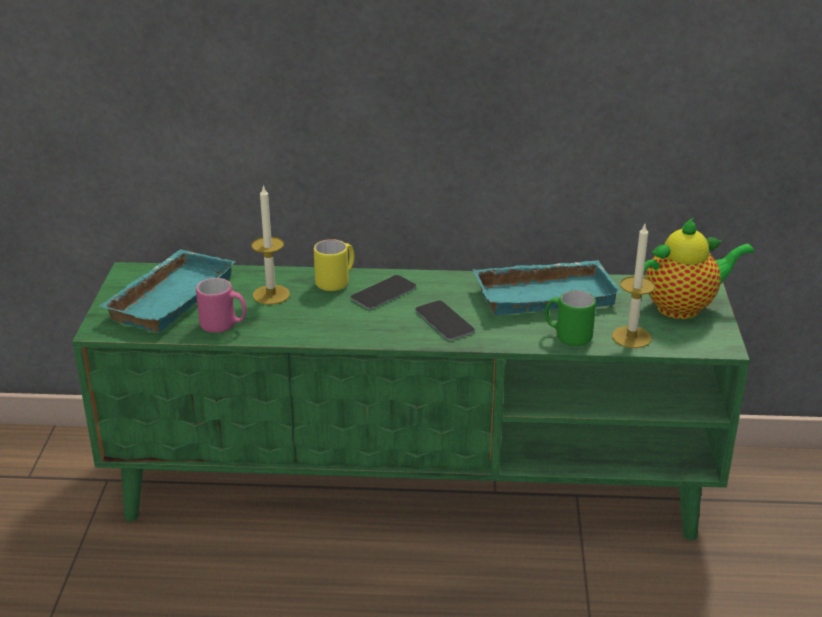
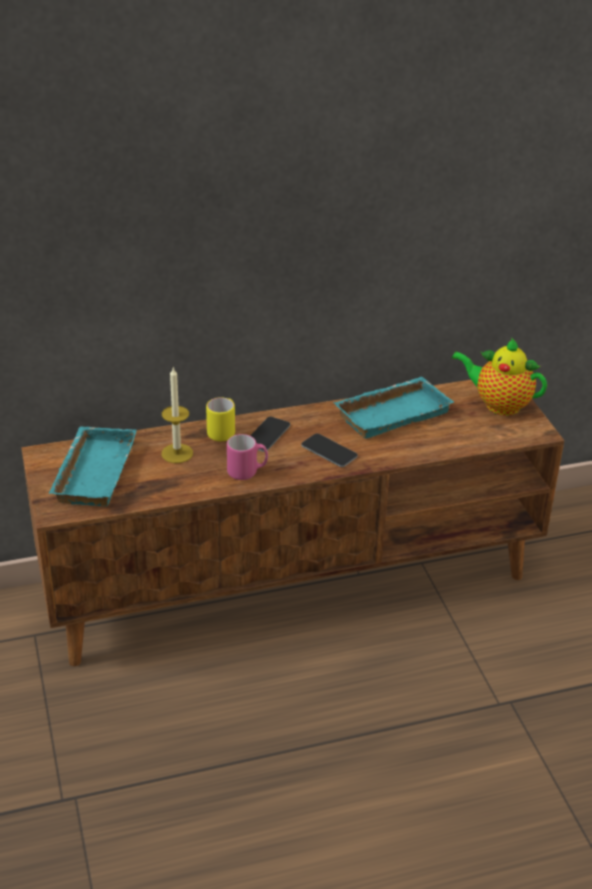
camera: 20 degrees left, 5 degrees up
green tv stand [72,262,750,541] -> brown tv stand [21,380,564,666]
pink mug [196,278,247,333] -> pink mug moved to [227,434,268,480]
green mug [545,290,596,346] -> none
candle [612,224,655,348] -> none
teapot [643,218,755,319] -> teapot turned 120 degrees counterclockwise [452,337,547,416]

